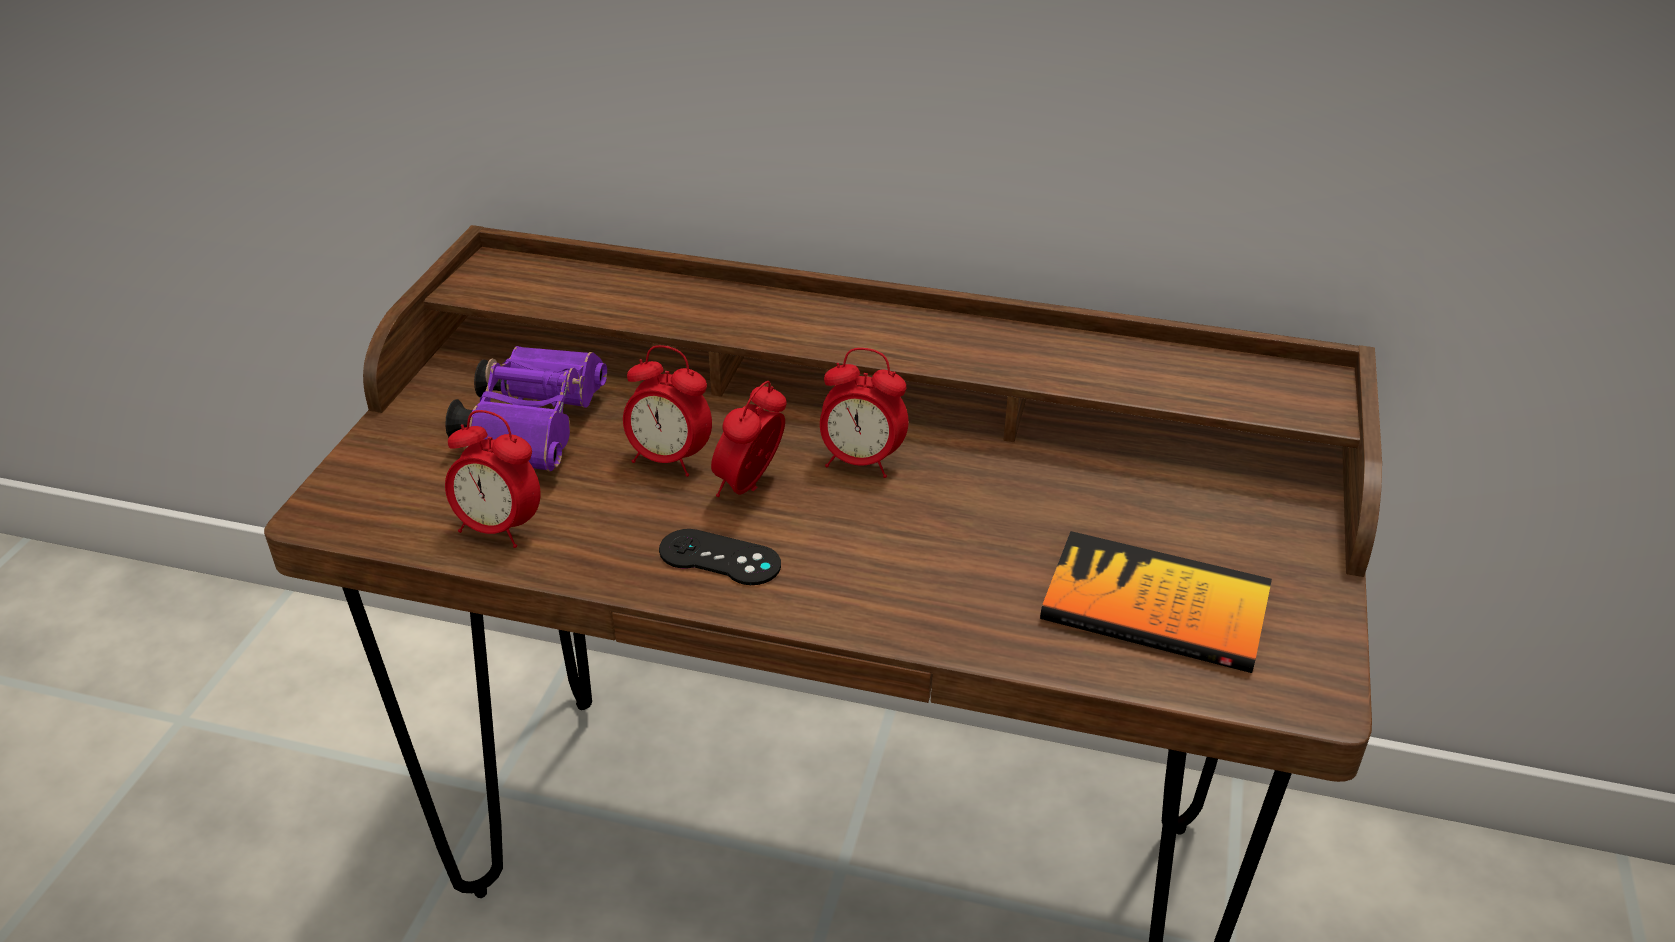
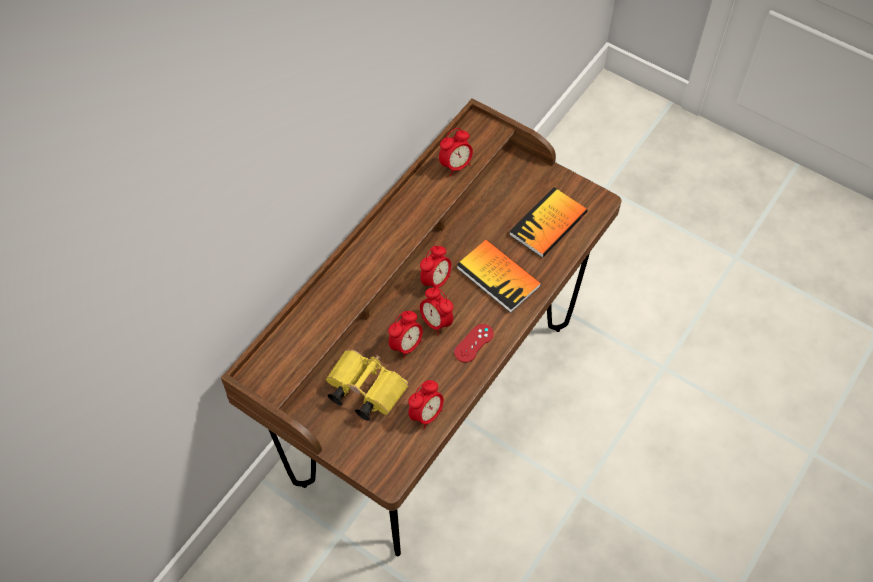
camera: 70 degrees left, 20 degrees up
purple binoculars [445,346,607,471] -> yellow binoculars [326,350,408,421]
black game controller [659,529,781,585] -> red game controller [454,324,494,363]
none -> alarm clock [439,128,473,176]
none -> book [457,239,541,313]

